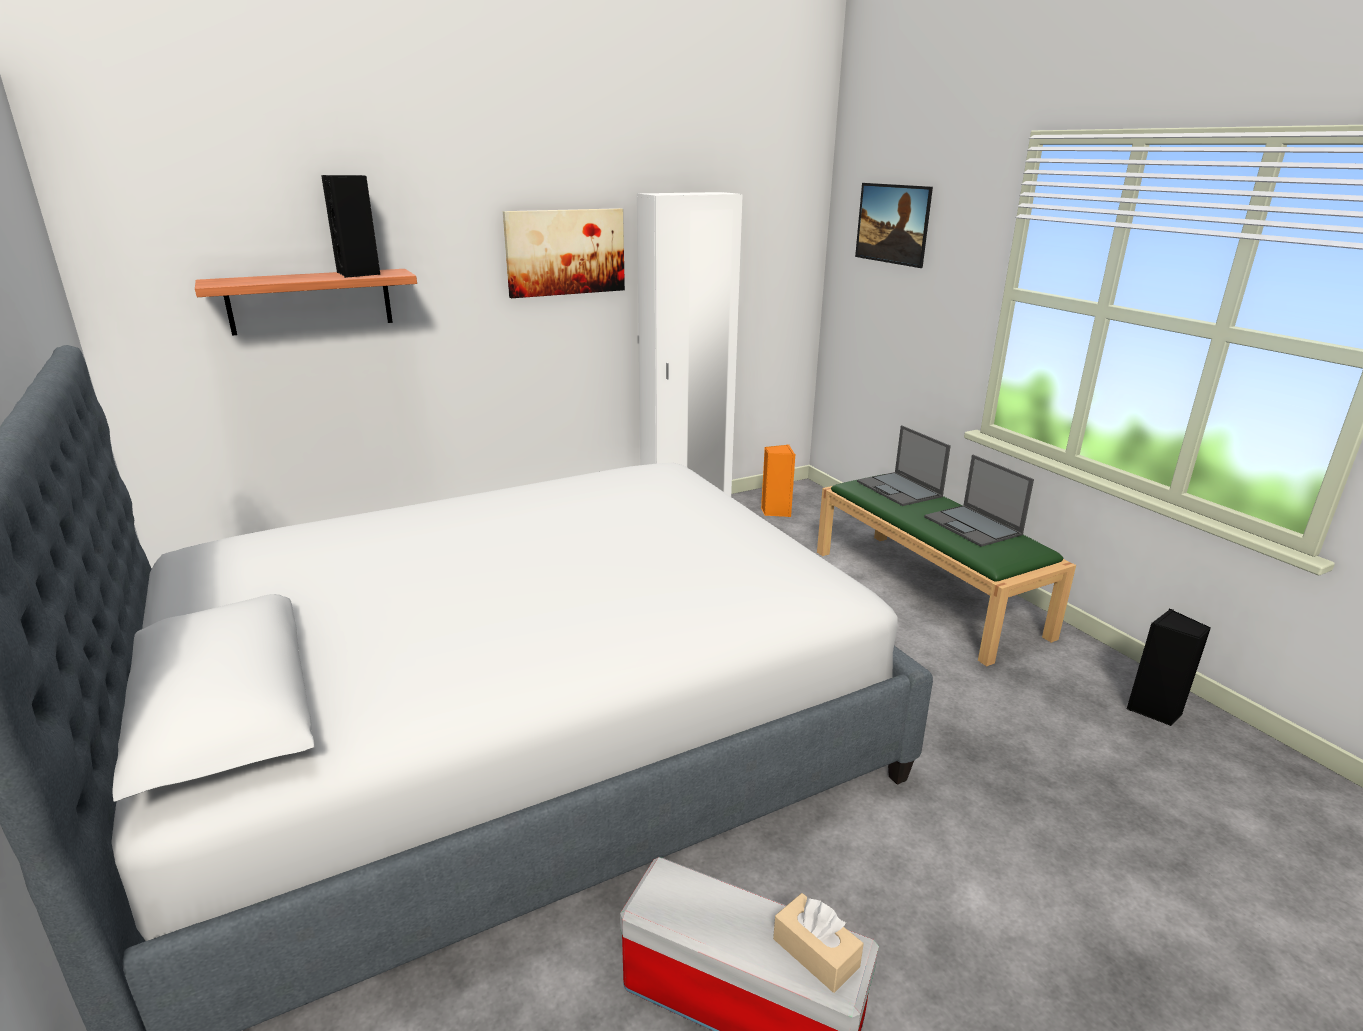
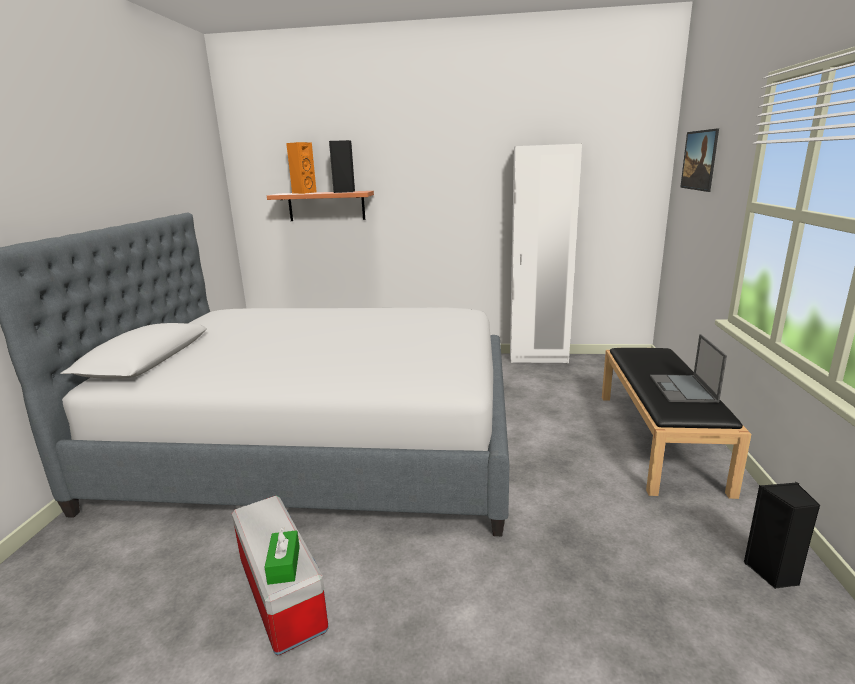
camera: 35 degrees right, 5 degrees down
picture [503,208,625,298] -> none
orange speaker [761,445,795,517] -> orange speaker moved to [286,142,317,194]
beige tissue box [773,893,864,993] -> green tissue box [264,527,300,585]
green bench [817,474,1076,666] -> black bench [602,348,751,499]
laptop [857,425,951,506] -> none

